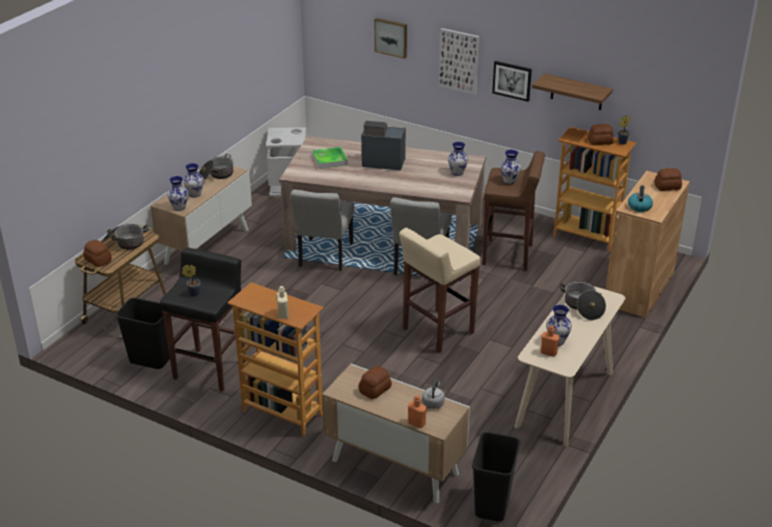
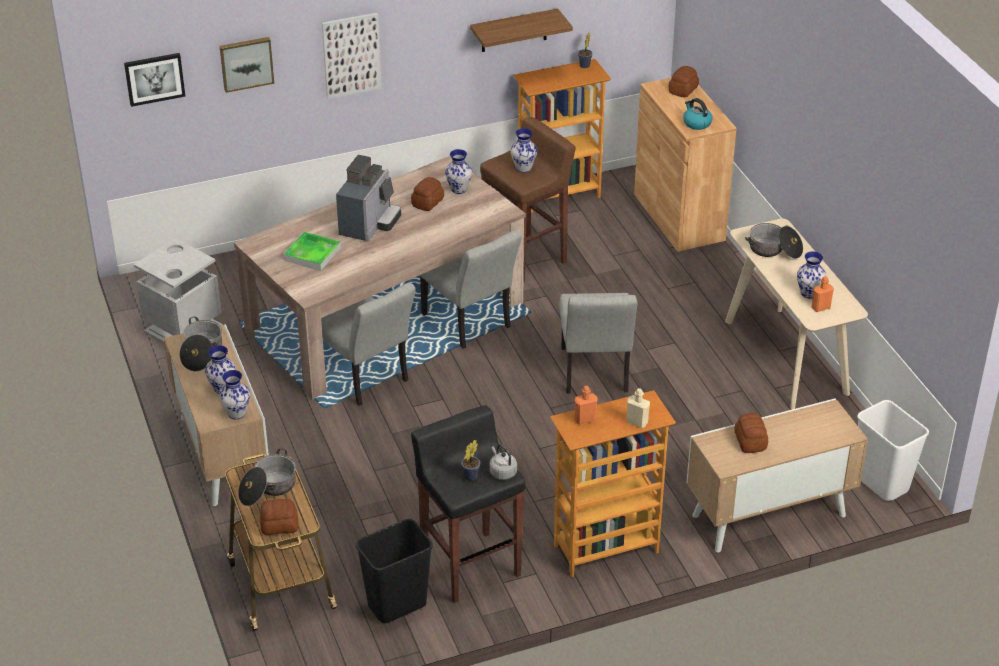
camera: 50 degrees left, 5 degrees up
coffee machine [361,121,406,170] -> coffee machine turned 150 degrees clockwise [336,155,401,242]
beige stool [399,228,481,353] -> grey chair [559,293,637,394]
orange bottle [408,395,427,428] -> orange bottle moved to [574,386,598,425]
grey kettle [422,380,445,409] -> grey kettle moved to [489,444,517,480]
black trash can [472,432,520,521] -> white trash can [857,400,929,501]
picture [492,61,532,102] -> picture moved to [124,53,186,107]
bread [588,124,614,145] -> bread moved to [411,177,444,211]

